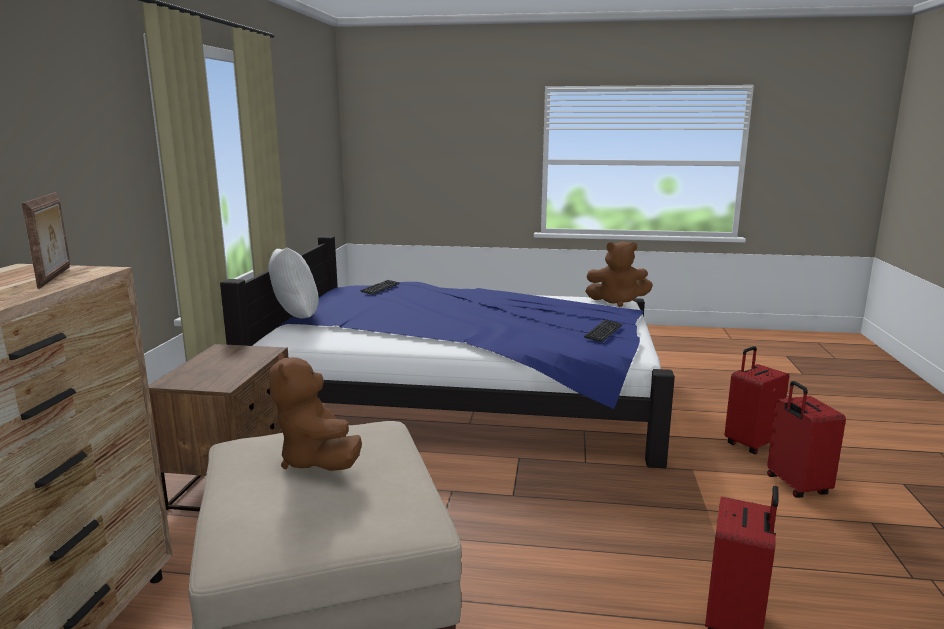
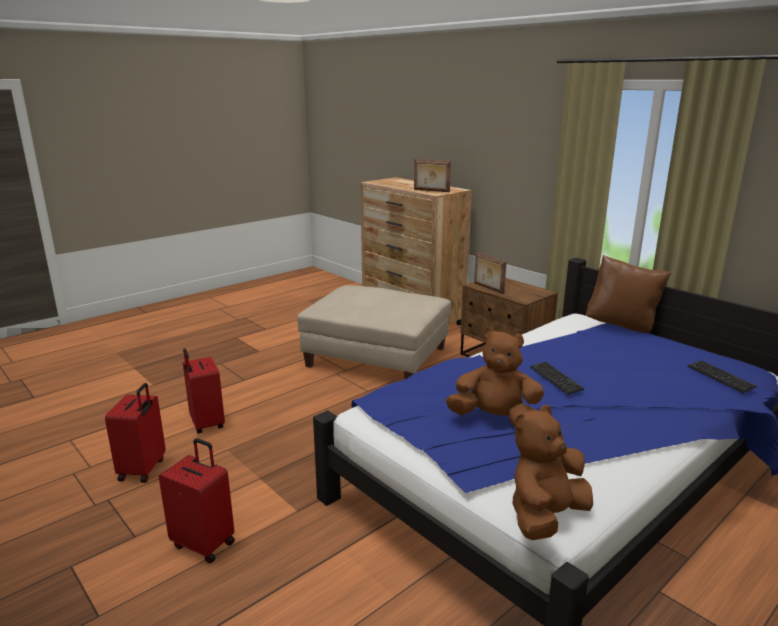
camera: 130 degrees right, 5 degrees up
white pillow [268,247,319,319] -> brown pillow [586,255,671,333]
brown plush toy [269,353,362,471] -> brown plush toy moved to [446,328,544,427]
keyboard [584,320,622,342] -> keyboard moved to [530,361,585,395]
red suitcase [724,346,789,455] -> red suitcase moved to [105,383,166,483]
none -> picture frame [474,252,507,294]

